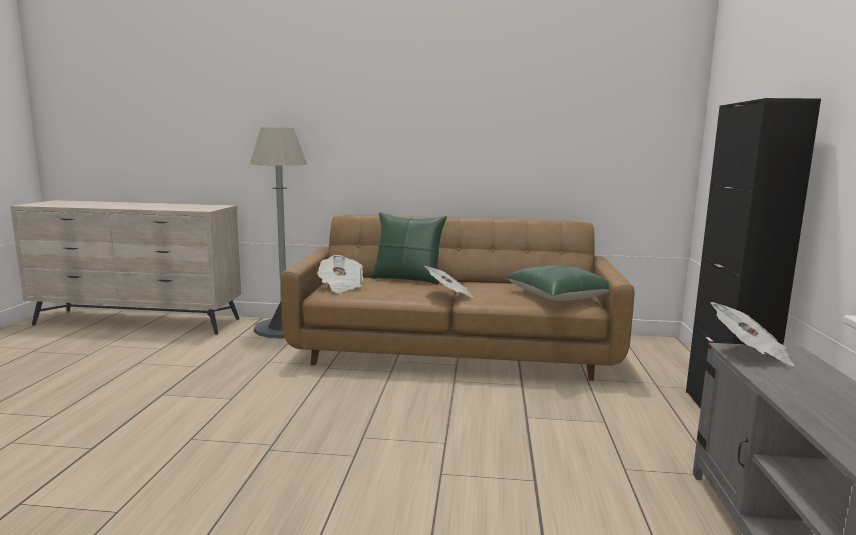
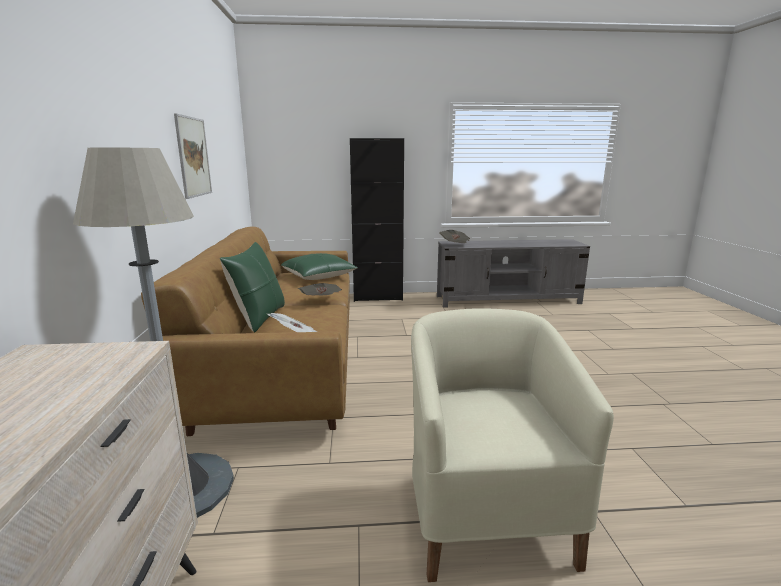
camera: 100 degrees left, 5 degrees up
none -> picture [174,113,212,199]
none -> beige armchair [411,308,614,582]

